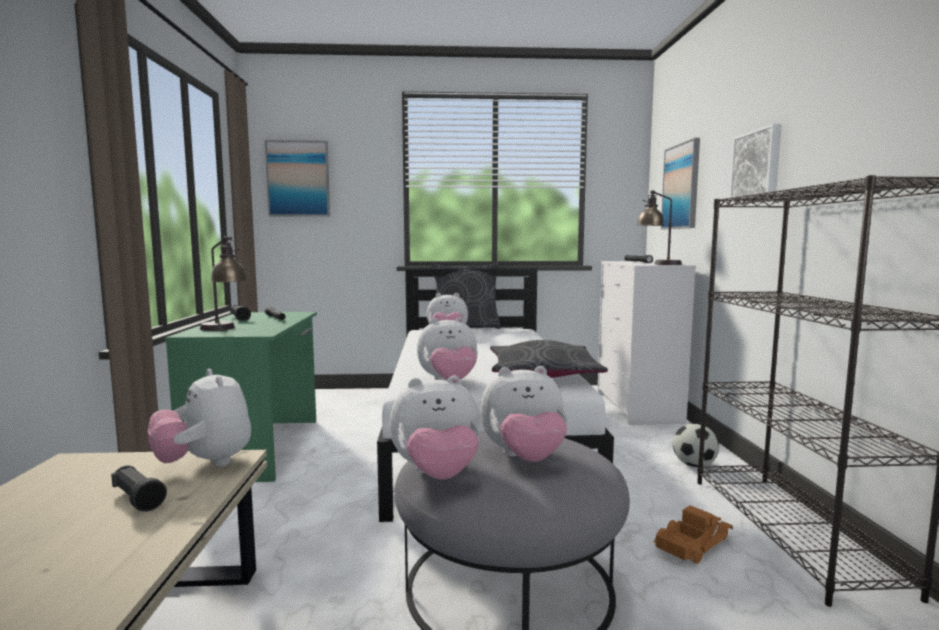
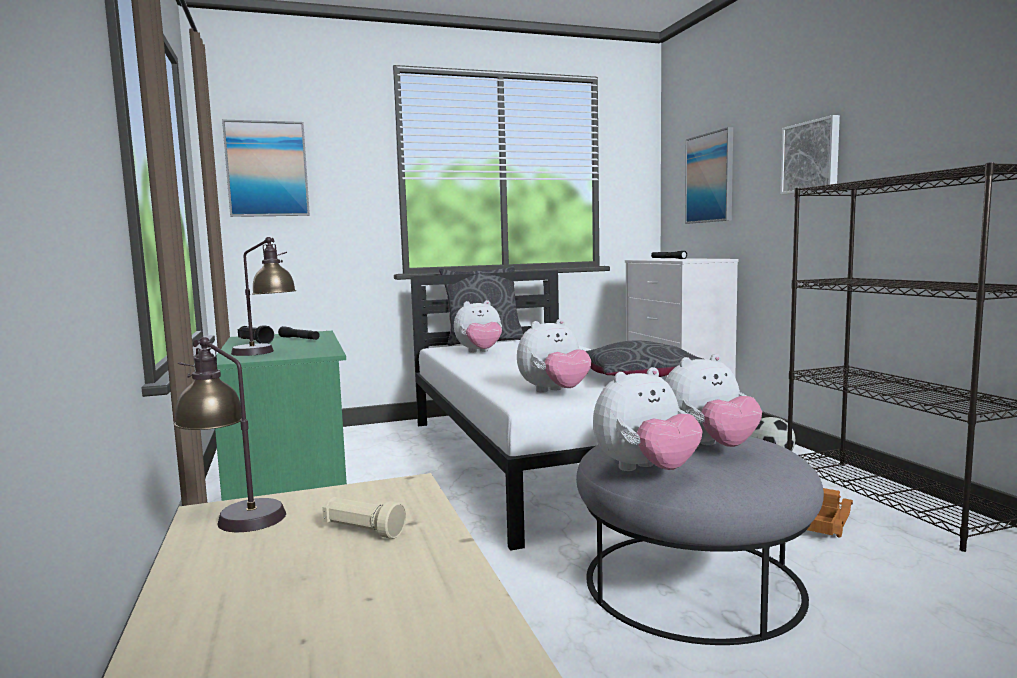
camera: 15 degrees left, 0 degrees up
black flashlight [111,465,167,512] -> beige flashlight [322,497,406,539]
plush toy [148,369,251,467] -> none
table lamp [637,190,682,265] -> table lamp moved to [174,337,286,532]

